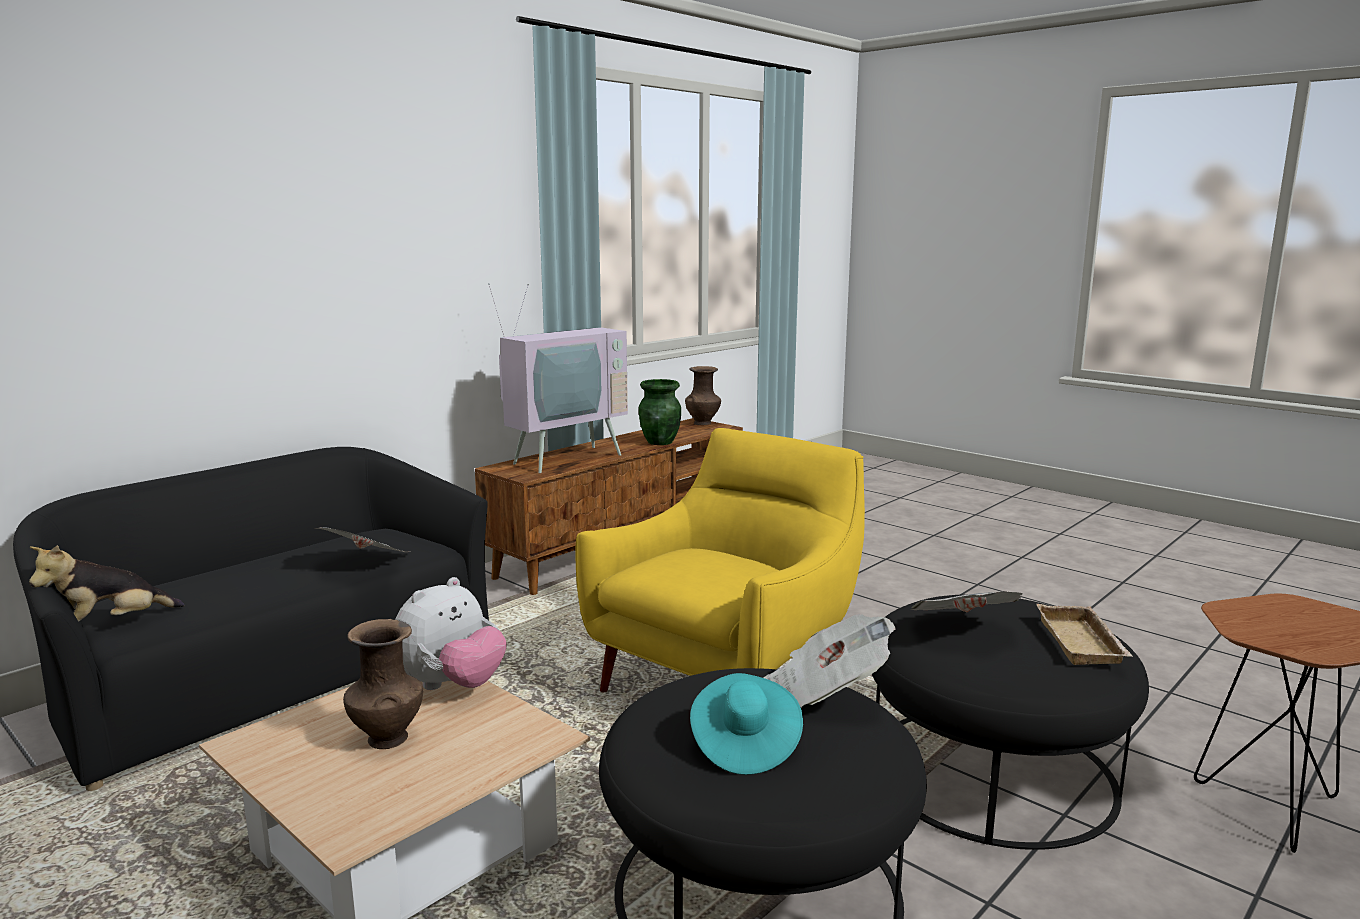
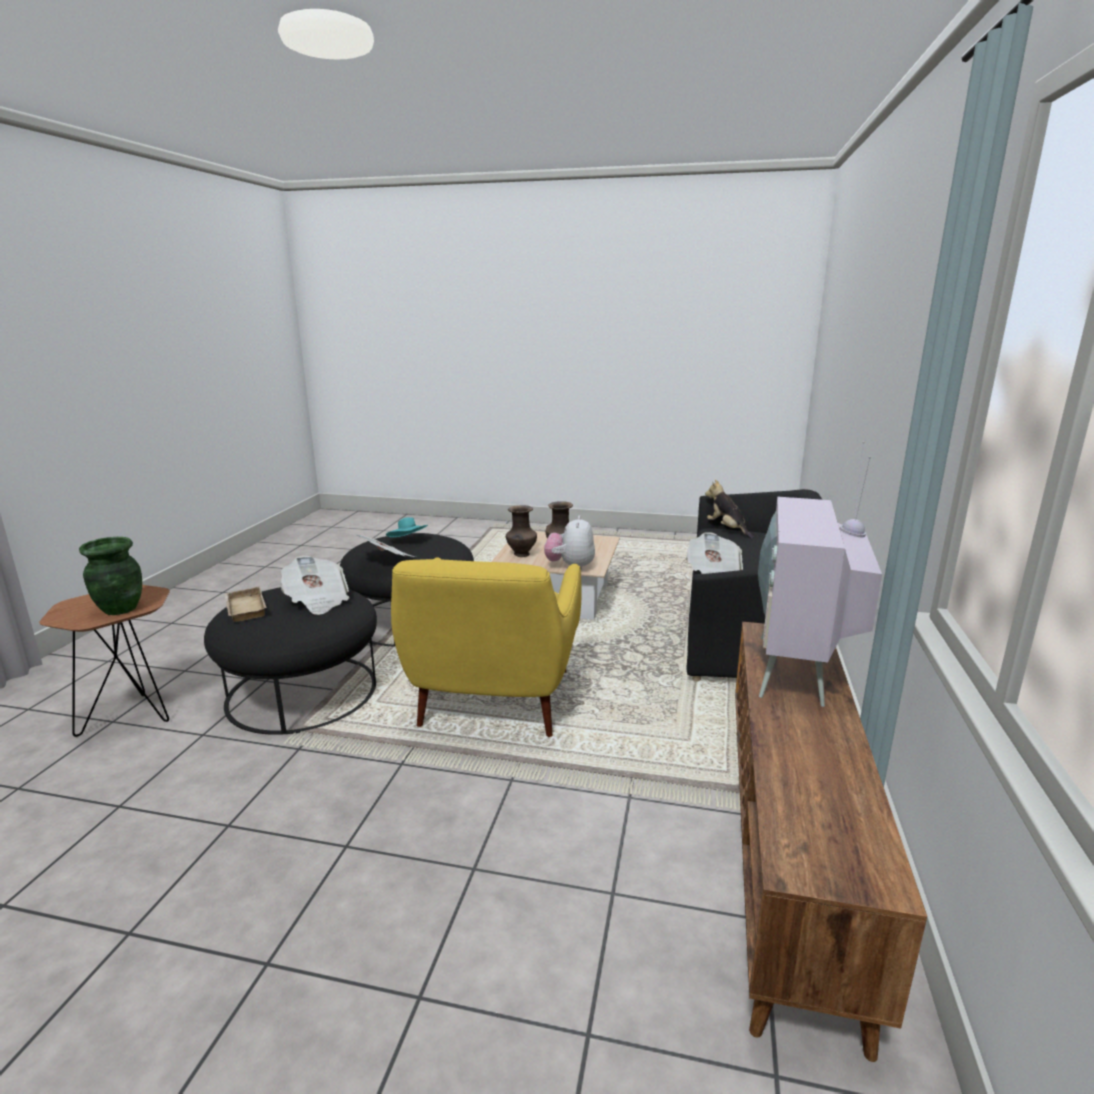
camera: 150 degrees right, 5 degrees up
plush toy [29,545,184,621] -> plush toy turned 45 degrees counterclockwise [705,480,753,539]
green vase [639,379,681,445] -> green vase moved to [79,537,142,615]
brown vase [685,366,721,425] -> brown vase moved to [506,505,537,557]

